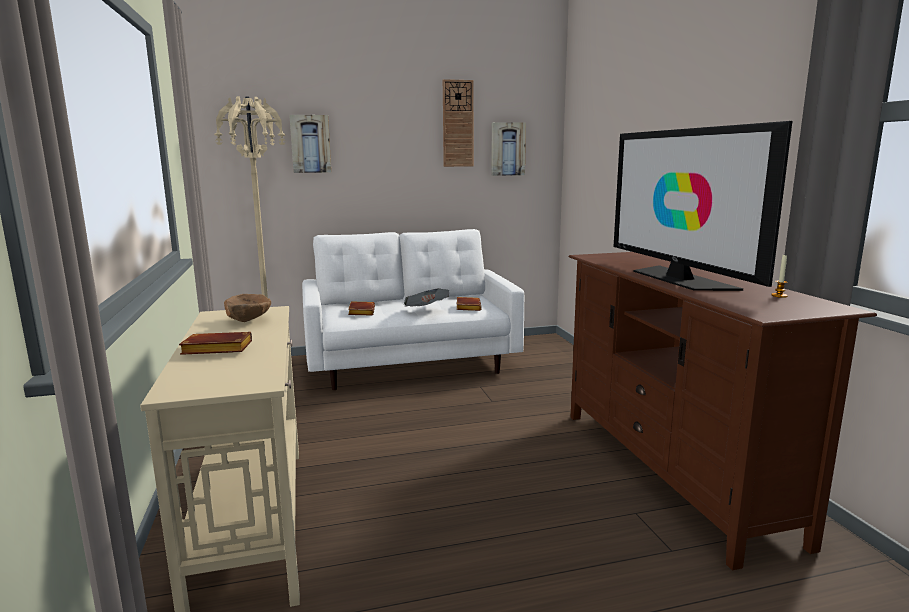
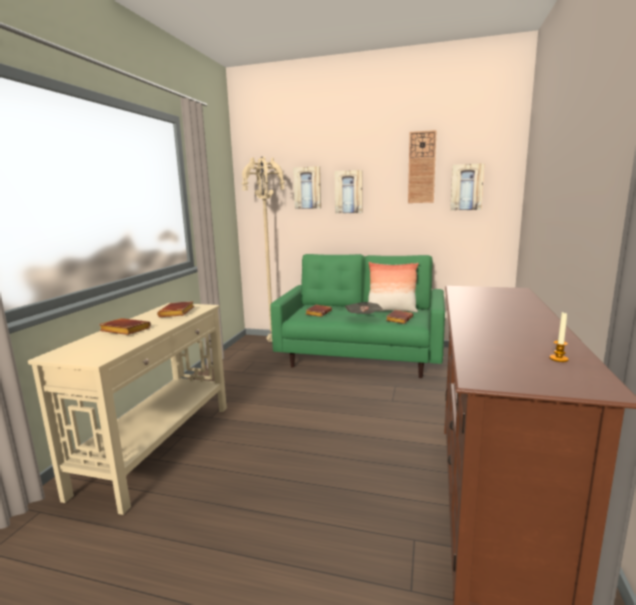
camera: 30 degrees right, 0 degrees up
brown bowl [224,294,271,322] -> brown book [157,301,194,317]
white sofa [302,229,524,390] -> green sofa [270,254,445,378]
television [614,121,792,291] -> none
none -> picture [334,170,363,214]
none -> pillow [368,262,419,312]

